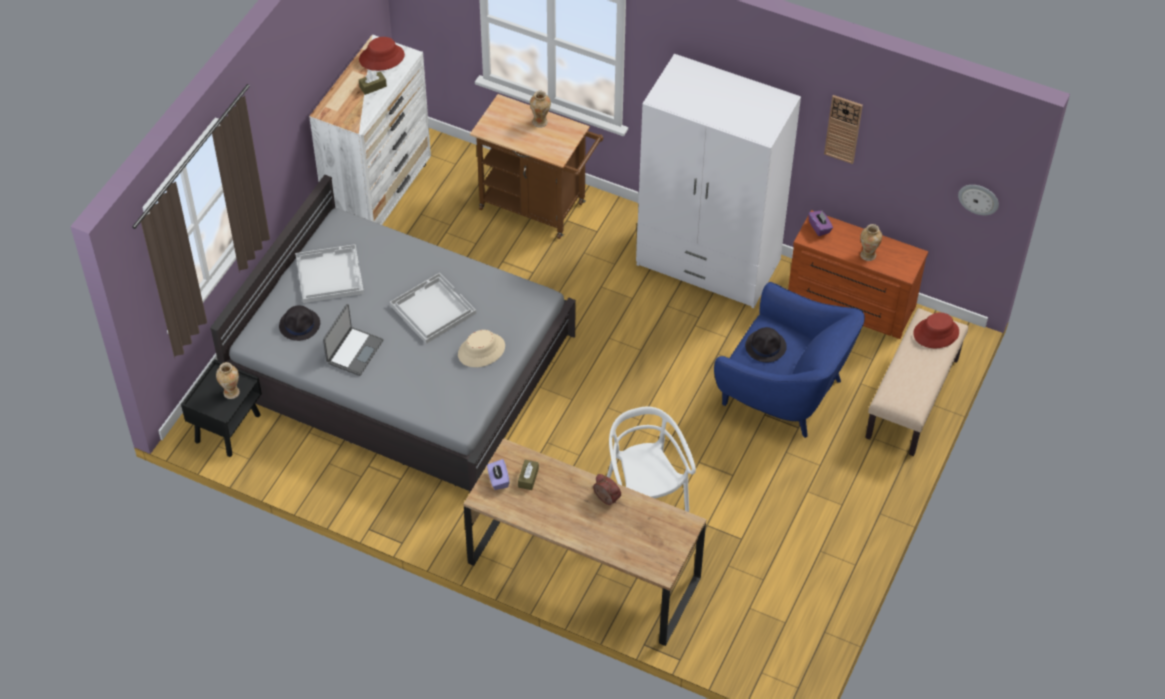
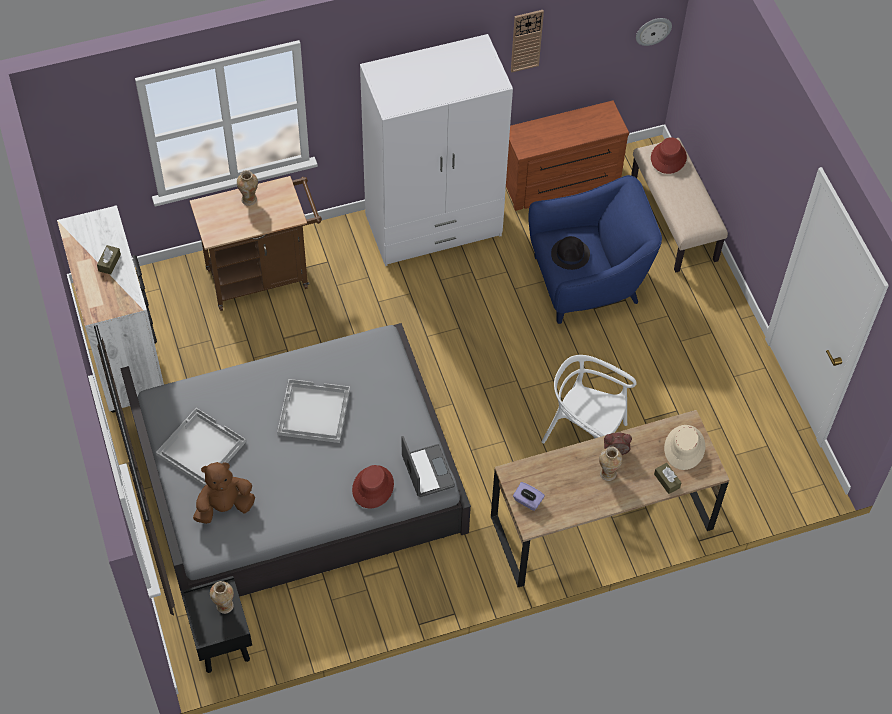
camera: 45 degrees left, 5 degrees up
black hat [279,305,320,341] -> brown plush toy [193,462,255,524]
laptop [323,304,384,376] -> laptop moved to [402,436,455,497]
red hat [359,37,405,71] -> red hat moved to [352,465,394,509]
beige hat [458,330,505,367] -> beige hat moved to [664,425,705,470]
brown tissue box [518,460,539,490] -> brown tissue box moved to [654,463,682,494]
purple tissue box [808,211,833,236] -> none
vase [860,224,882,261] -> vase moved to [599,446,622,481]

